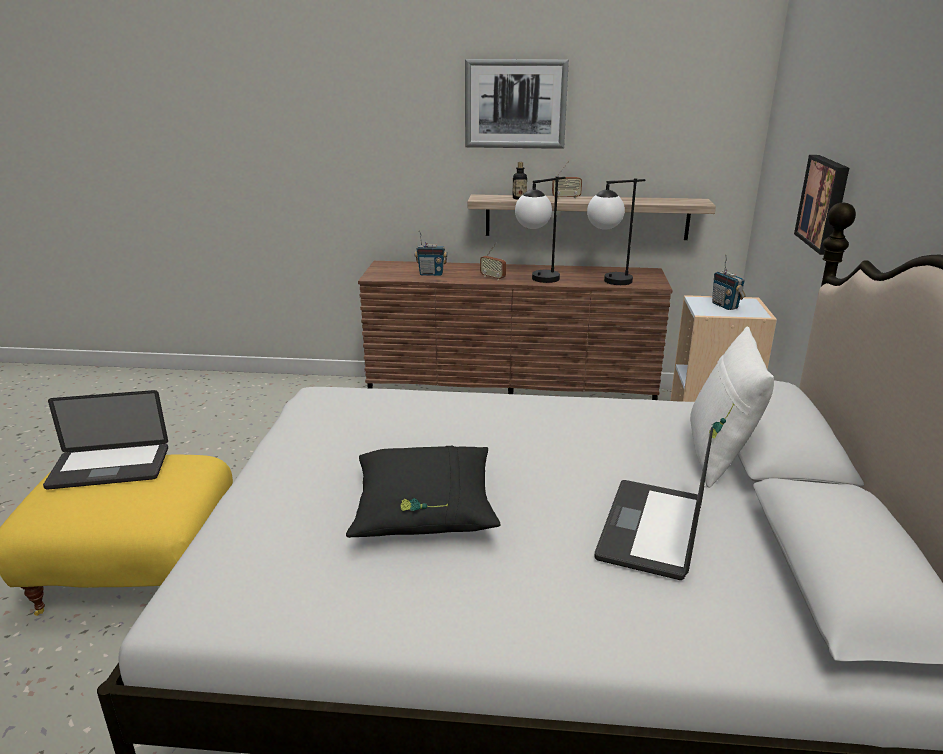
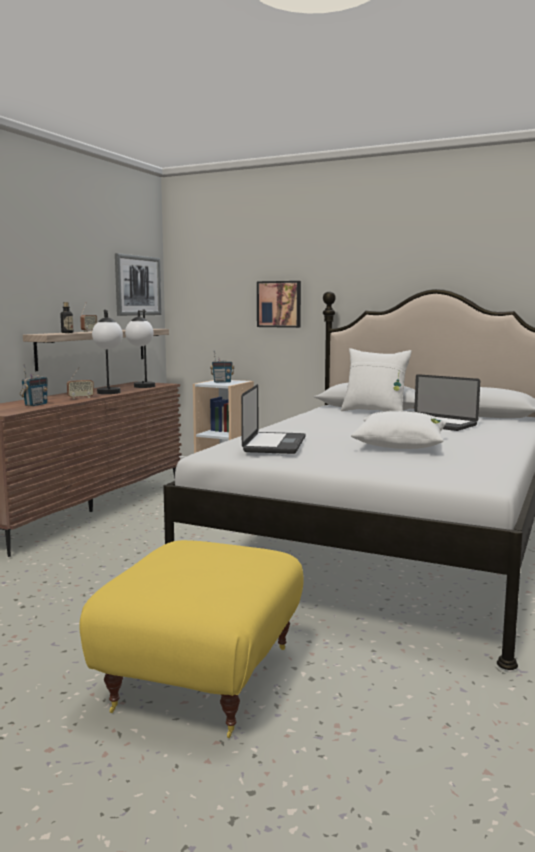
camera: 70 degrees left, 15 degrees down
laptop [43,390,168,489] -> laptop moved to [241,384,305,454]
black pillow [346,446,501,538] -> white pillow [351,411,446,449]
picture [465,59,569,149] -> picture moved to [115,253,162,316]

